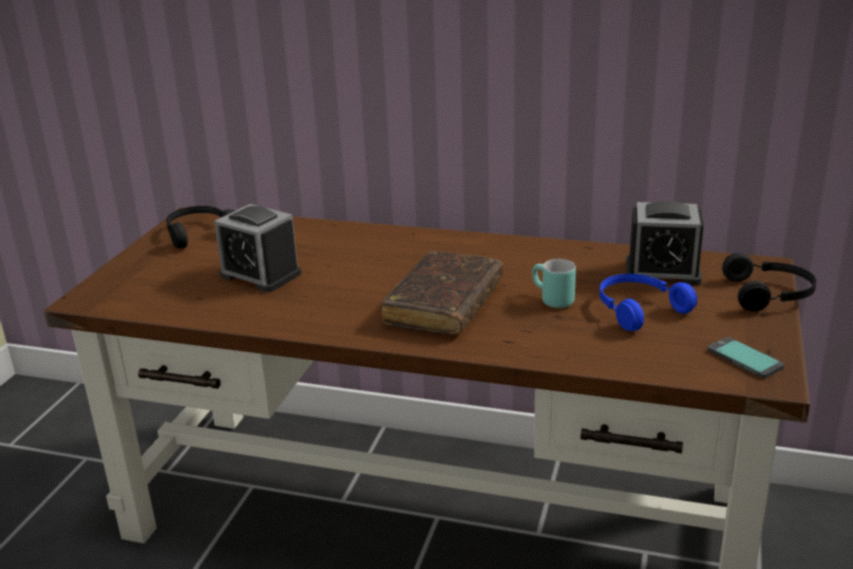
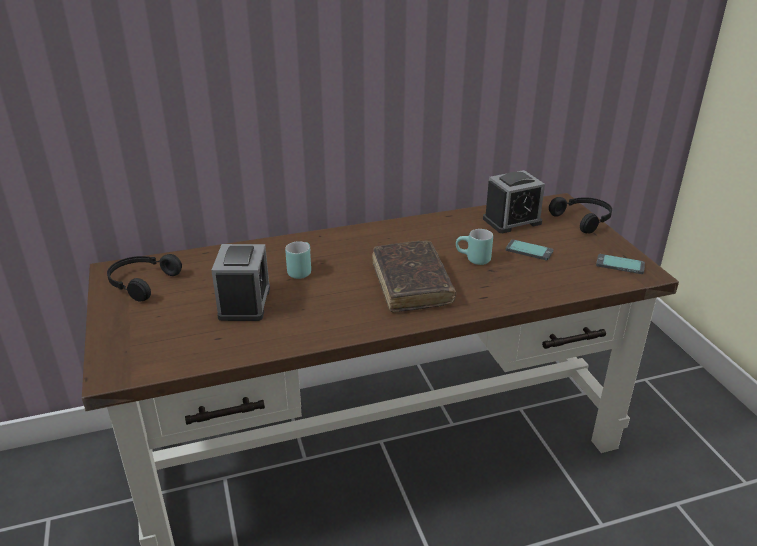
camera: 35 degrees left, 5 degrees up
alarm clock [214,204,301,292] -> alarm clock turned 90 degrees counterclockwise [211,244,270,321]
blue headphones [600,274,697,331] -> phone [506,239,554,260]
none -> turquoise mug [285,241,311,279]

